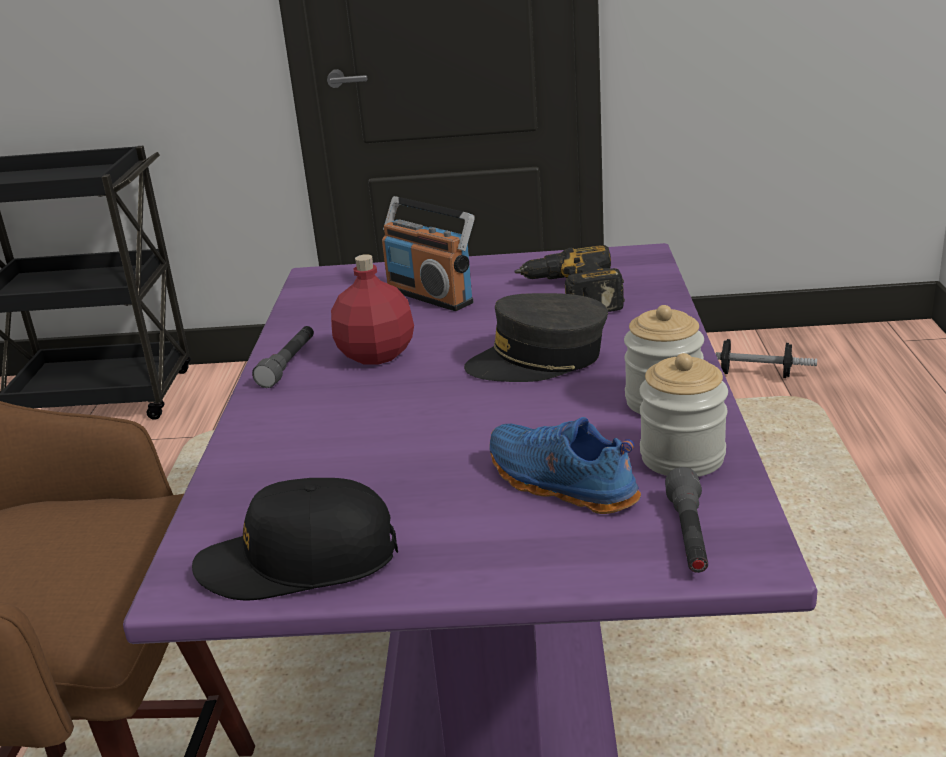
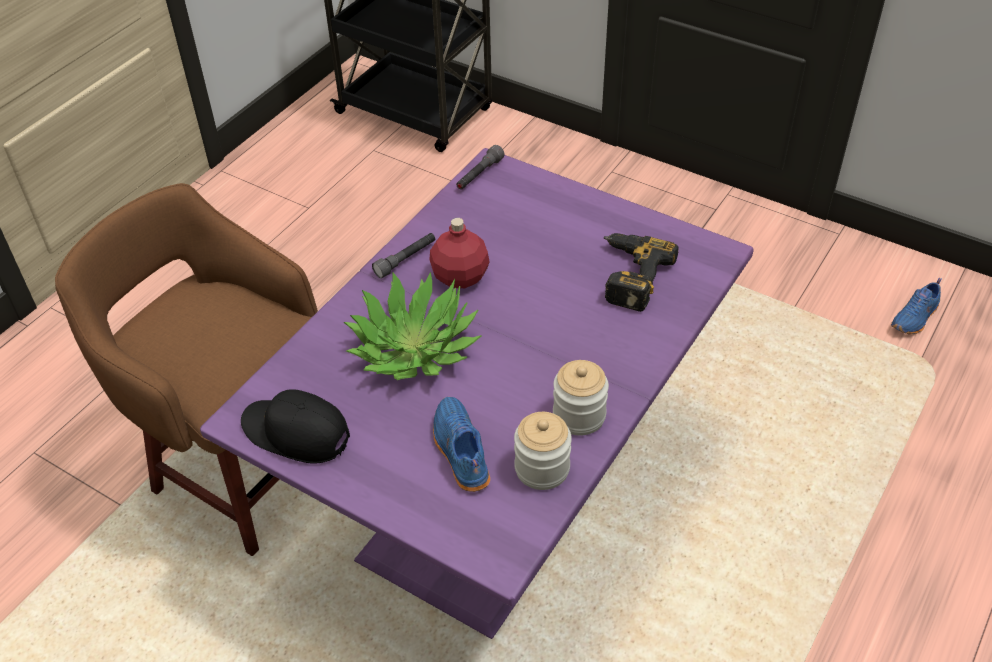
camera: 30 degrees right, 20 degrees up
radio [382,196,475,311] -> none
grey cap [464,293,608,382] -> none
grey flashlight [665,467,708,573] -> grey flashlight moved to [456,145,505,190]
dumbbell [715,339,817,378] -> blue shoe [891,278,942,334]
none -> potted plant [343,272,481,380]

